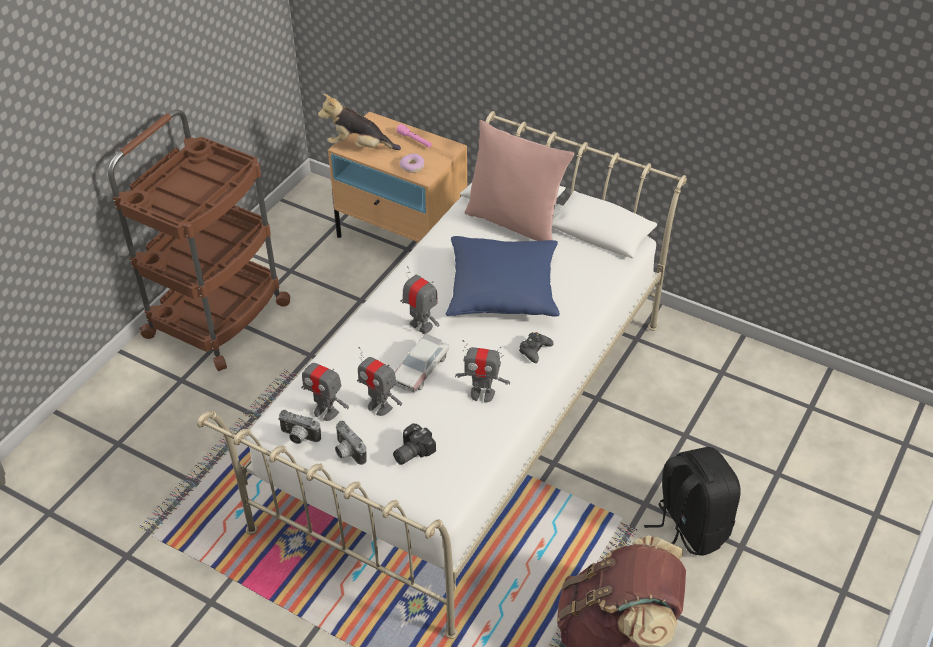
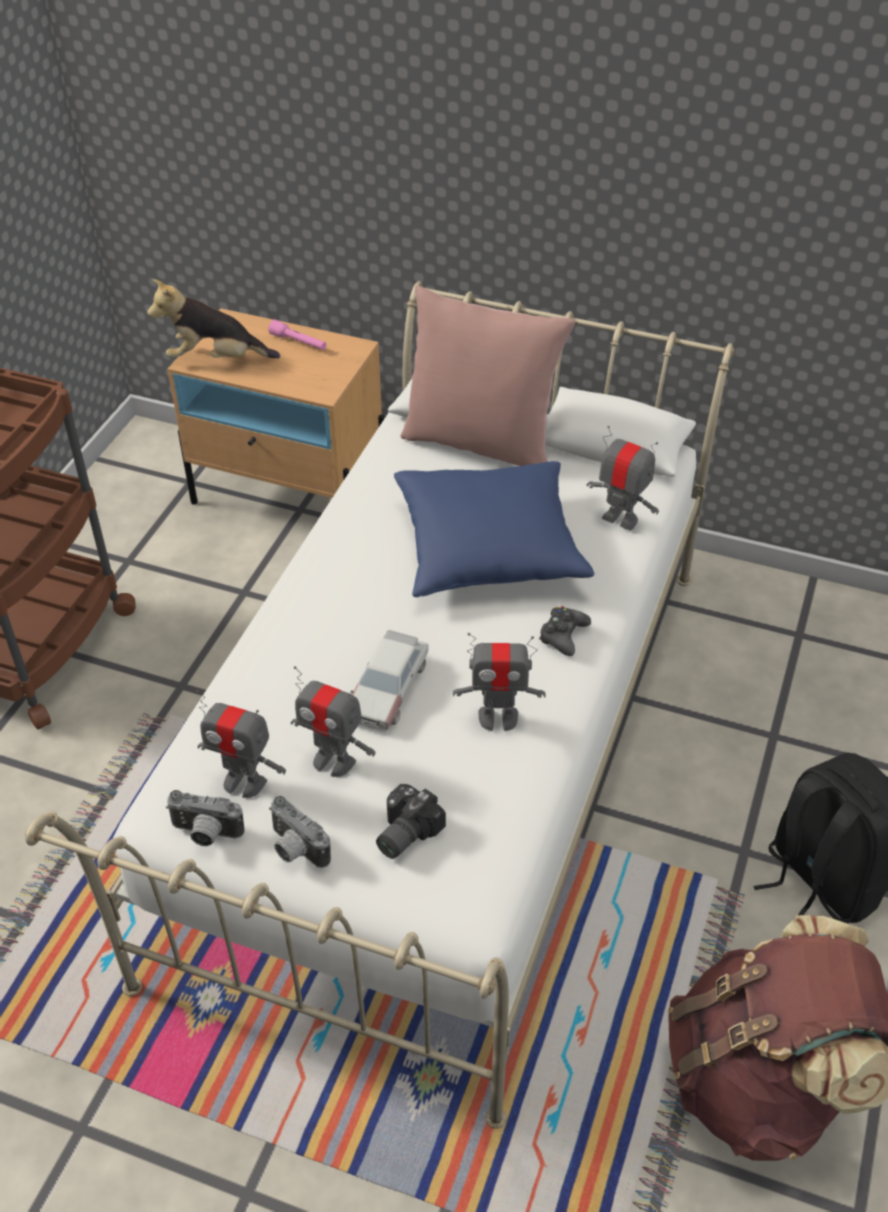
camera: 10 degrees left, 0 degrees up
donut [400,153,424,173] -> none
toy robot [400,266,440,334] -> toy robot moved to [587,426,659,530]

